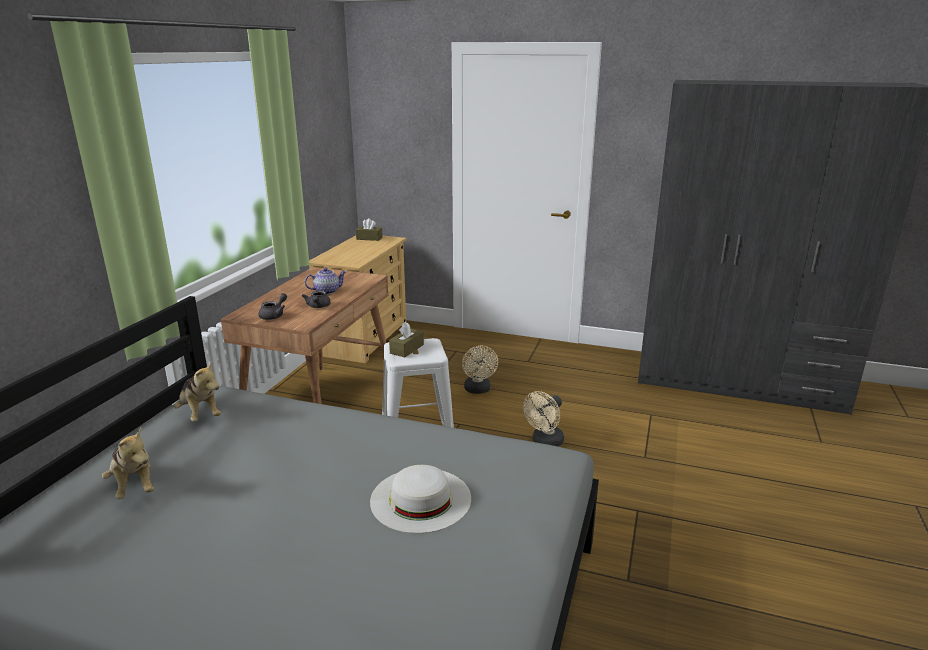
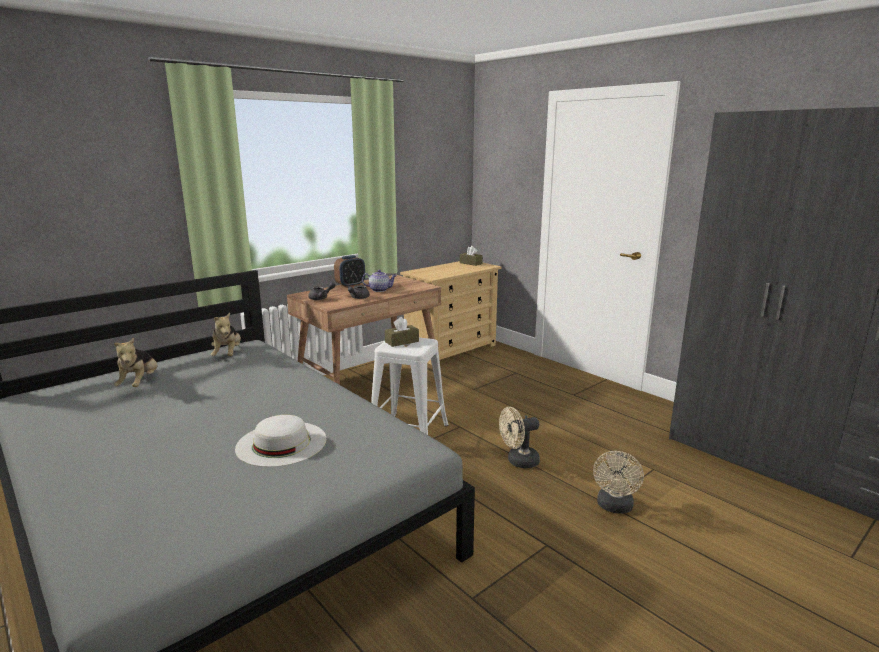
camera: 30 degrees right, 5 degrees down
beige fan [462,346,498,394] -> beige fan moved to [593,451,644,514]
none -> alarm clock [334,255,365,288]

